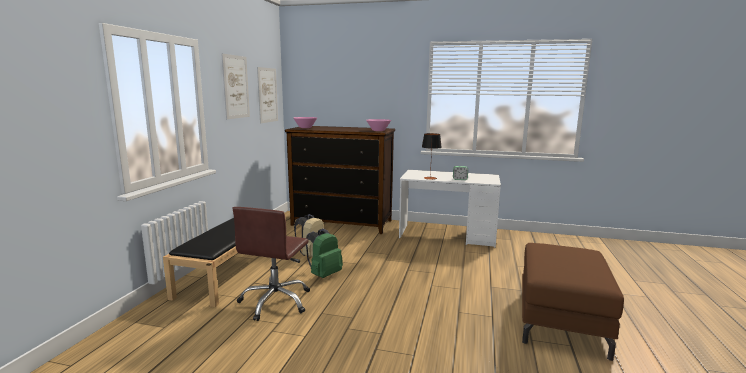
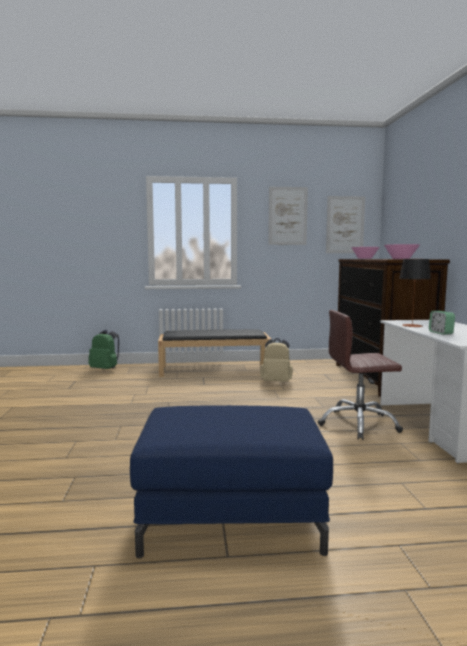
camera: 70 degrees right, 5 degrees down
brown office chair [232,207,310,321] -> brown office chair moved to [318,310,403,440]
green backpack [306,229,343,278] -> green backpack moved to [89,330,119,369]
brown ottoman [522,243,624,361] -> blue ottoman [130,405,333,558]

